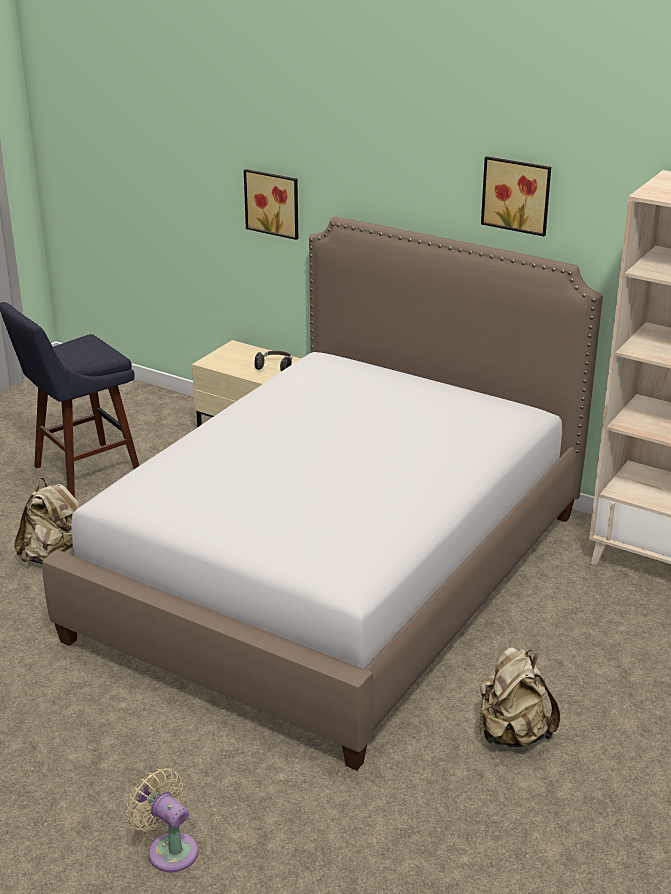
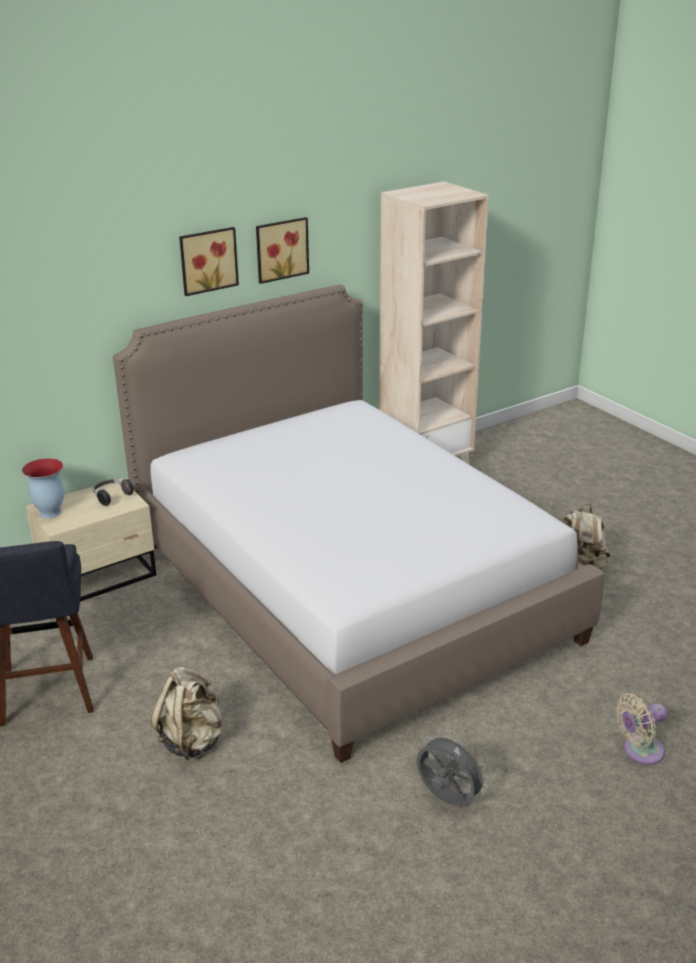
camera: 65 degrees left, 0 degrees up
picture [244,169,298,240] -> picture moved to [179,227,239,296]
none -> vase [22,458,64,519]
none -> grey fan [416,732,489,806]

